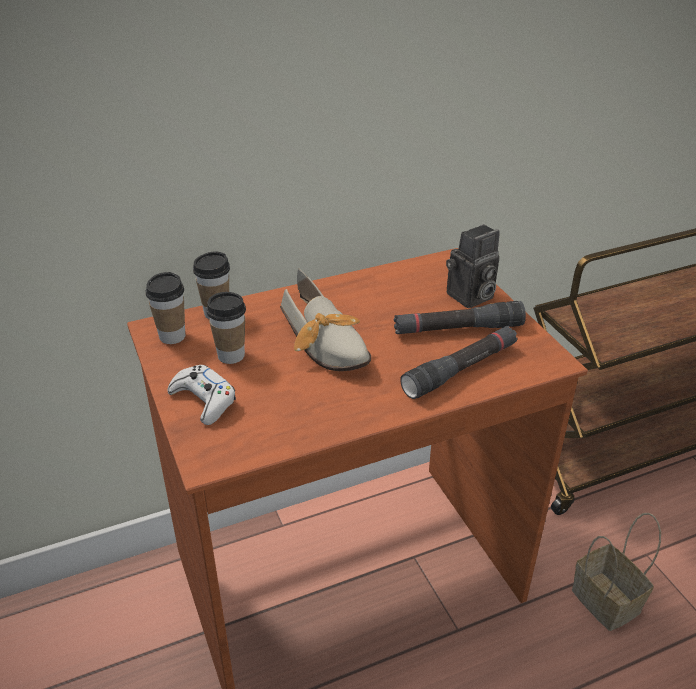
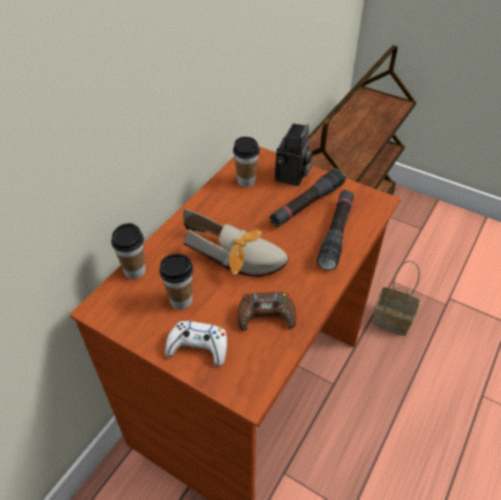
camera: 35 degrees left, 10 degrees up
cup [146,272,185,344] -> cup moved to [233,136,260,187]
none -> brown game controller [238,292,296,331]

